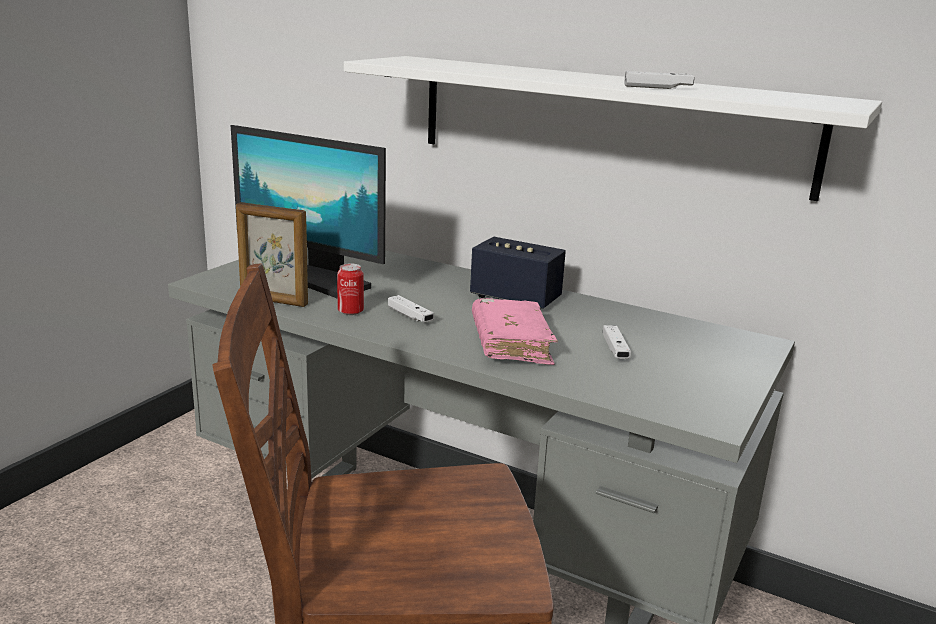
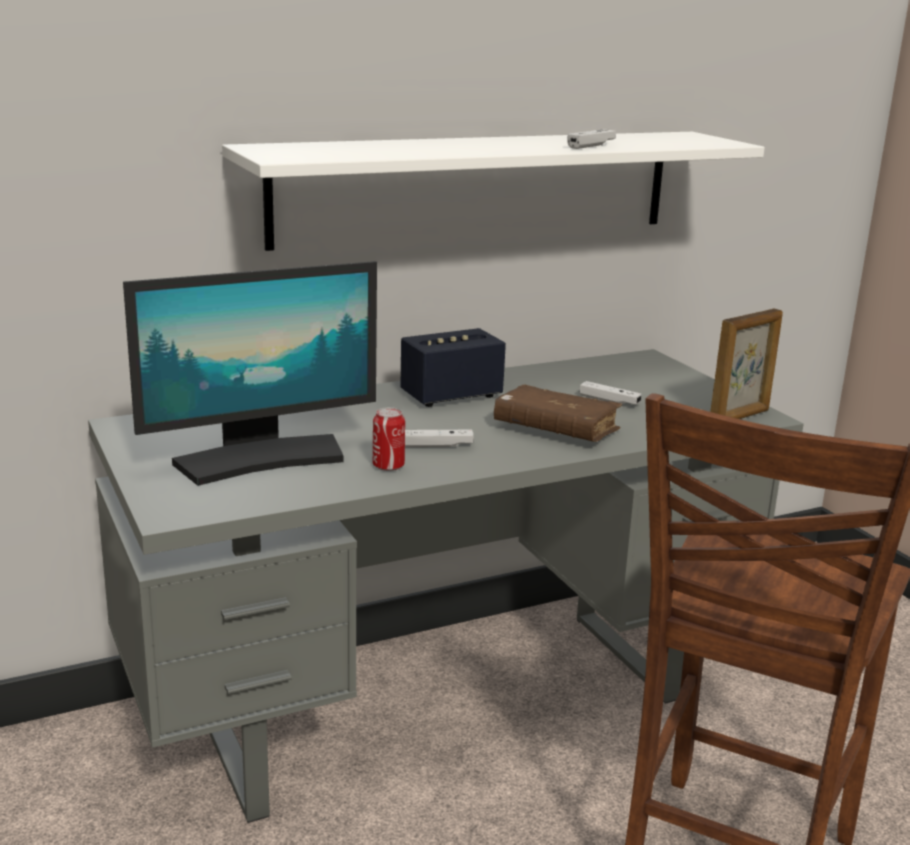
camera: 55 degrees left, 0 degrees up
picture frame [236,202,308,307] -> picture frame moved to [710,309,783,419]
pink book [472,298,558,365] -> brown book [494,384,622,442]

